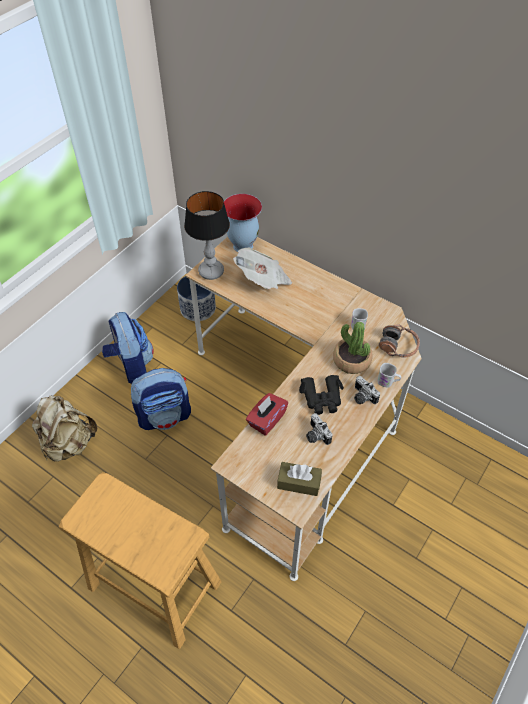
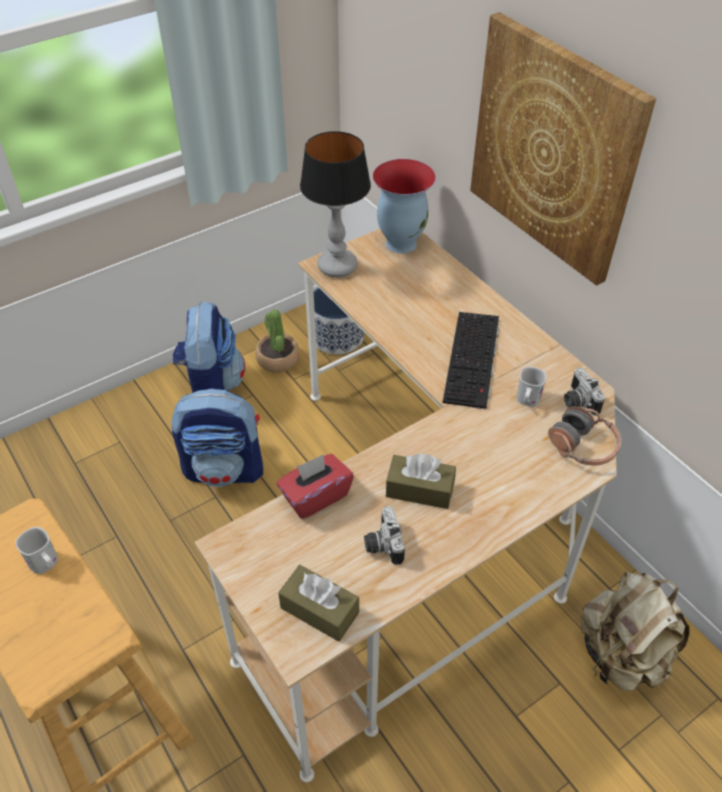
camera: 20 degrees right, 5 degrees down
beige backpack [32,396,97,462] -> beige backpack moved to [581,572,690,691]
newspaper [233,248,292,289] -> none
black binoculars [299,375,344,415] -> brown tissue box [386,453,456,509]
potted plant [333,321,373,374] -> potted plant moved to [255,309,300,373]
camera [354,376,380,404] -> camera moved to [564,367,605,416]
white mug [377,363,401,387] -> white mug moved to [15,527,58,574]
none -> keyboard [443,312,499,410]
none -> picture [470,12,656,286]

